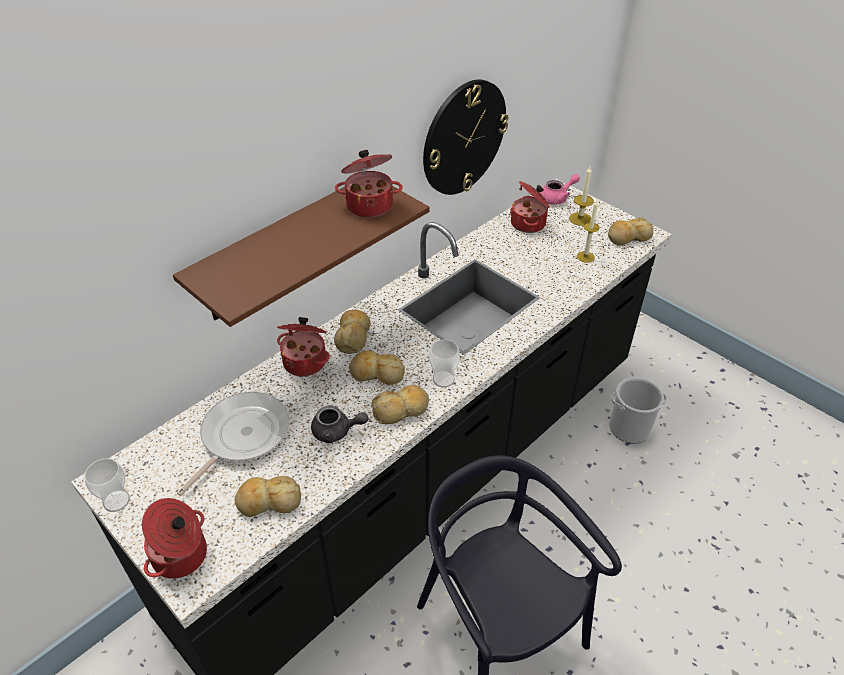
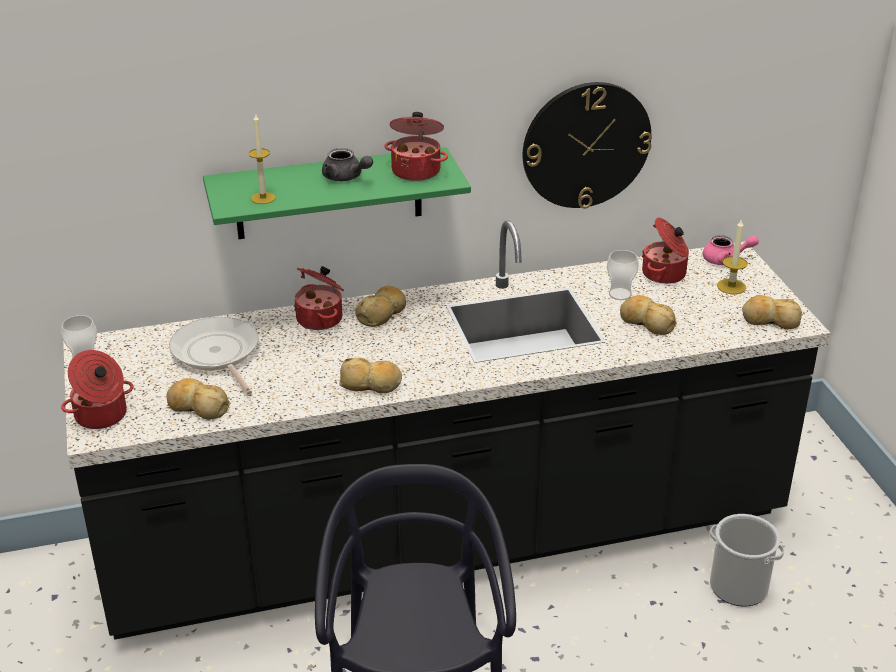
camera: 30 degrees right, 10 degrees down
brown shelf [173,186,429,327] -> green shelf [203,147,471,239]
frying pan [177,392,289,496] -> frying pan turned 90 degrees counterclockwise [169,317,259,395]
grey teapot [311,406,368,443] -> grey teapot moved to [322,148,373,181]
bread [349,351,405,385] -> bread moved to [620,295,677,335]
cup [429,339,460,388] -> cup moved to [607,250,639,300]
candle [577,201,599,263] -> candle moved to [249,113,275,204]

